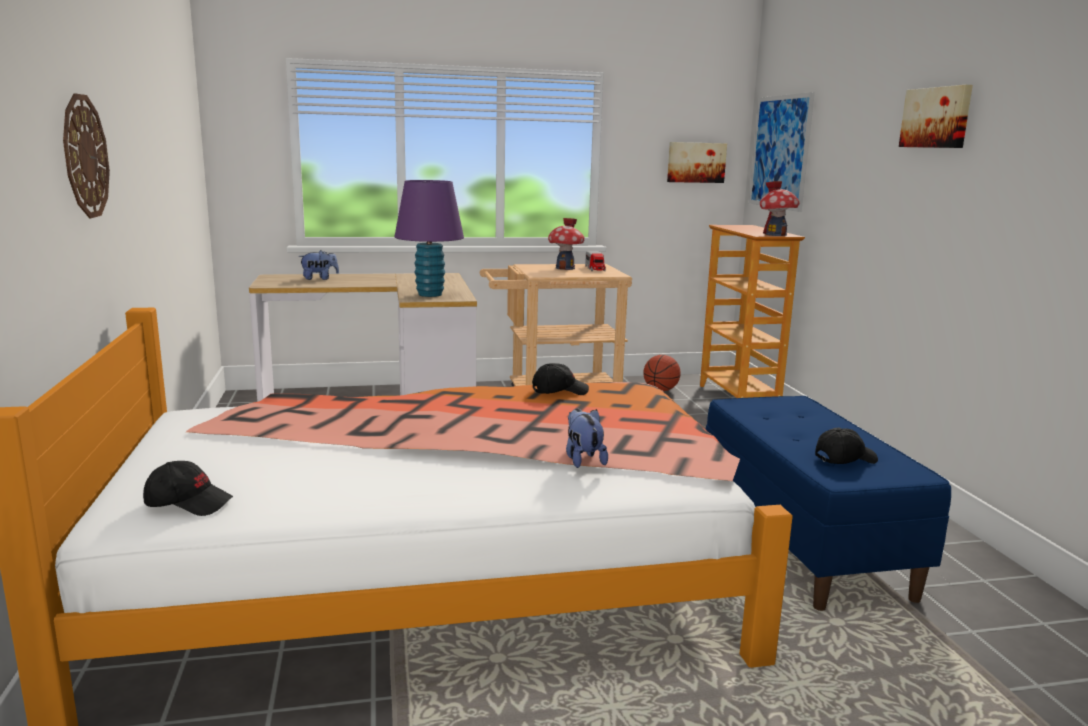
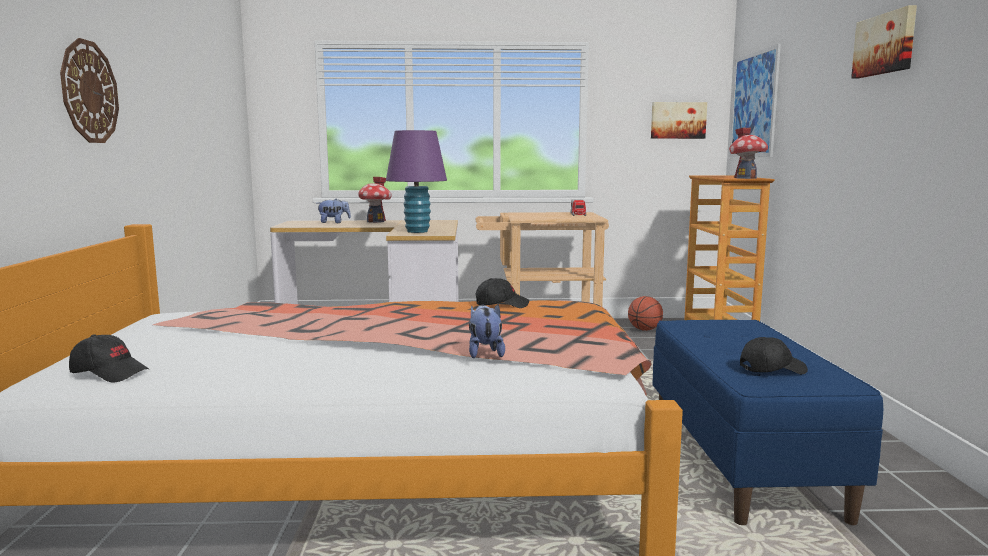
camera: 10 degrees right, 5 degrees down
toy house [548,218,585,270] -> toy house moved to [358,177,392,223]

